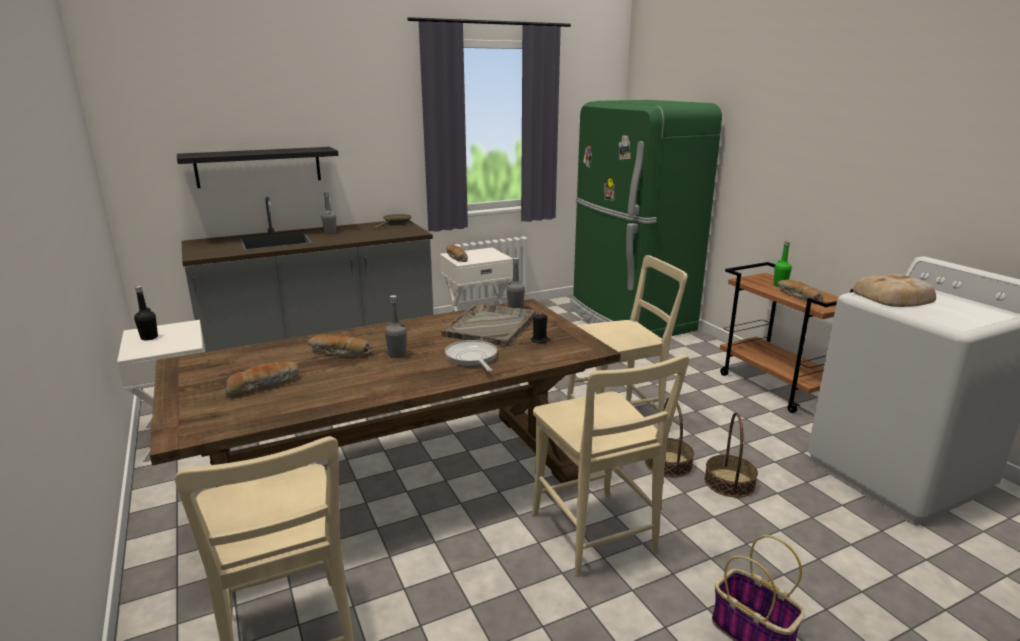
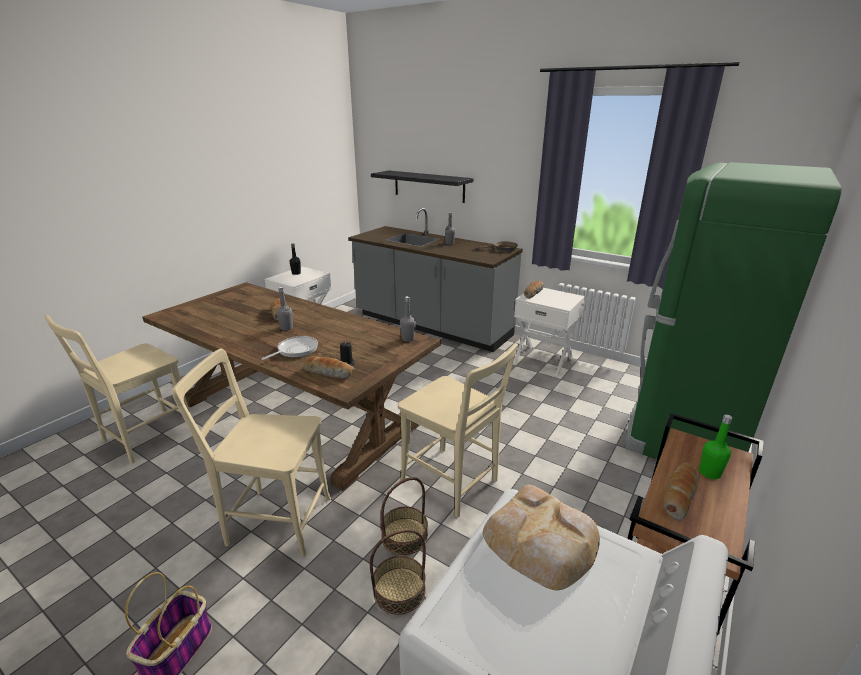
camera: 60 degrees right, 5 degrees up
bread [224,361,299,398] -> bread moved to [303,356,354,378]
grey tray [441,303,536,346] -> none
beige chair [532,355,689,577] -> beige chair turned 60 degrees clockwise [172,349,331,557]

